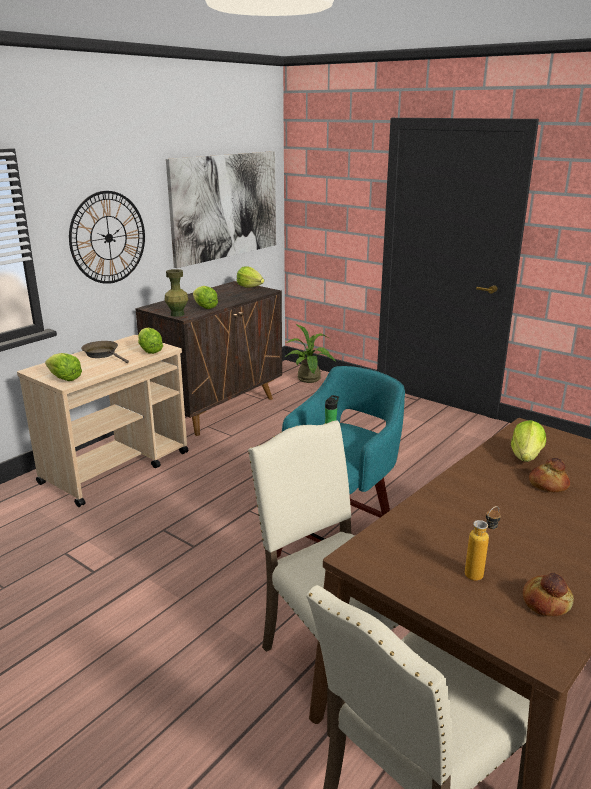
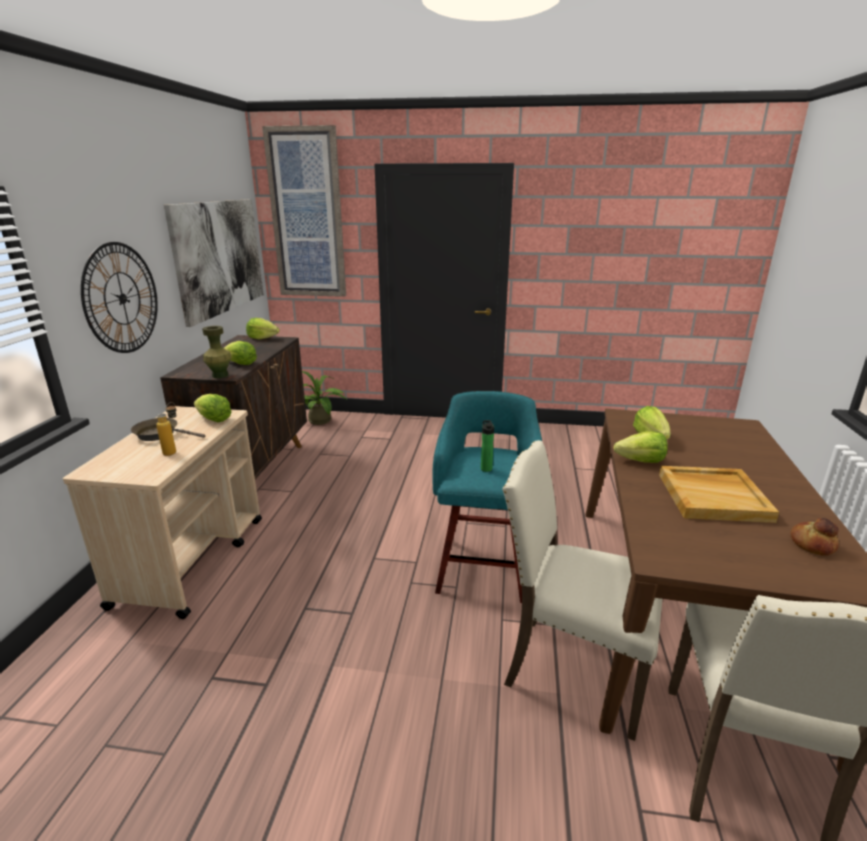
camera: 30 degrees left, 0 degrees up
lettuce [45,353,82,381] -> lettuce moved to [614,431,668,463]
bottle [465,506,501,581] -> bottle moved to [156,402,176,456]
bread [529,458,570,493] -> none
none -> picture [262,125,346,297]
none -> beige tray [659,466,779,523]

